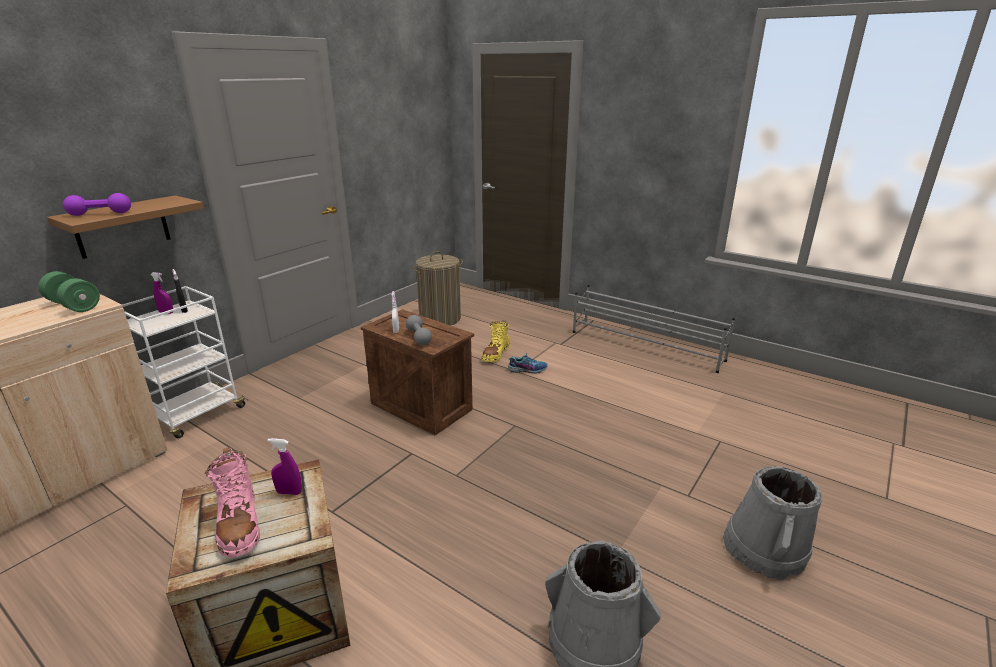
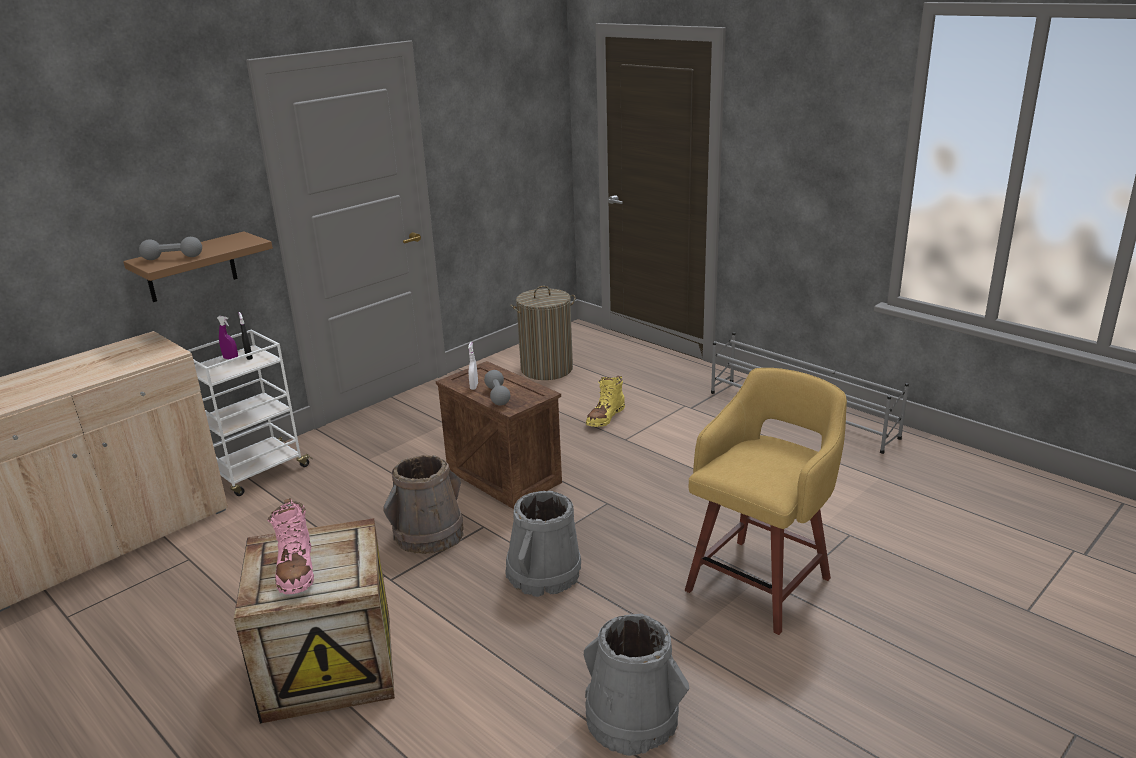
camera: 10 degrees right, 0 degrees up
green dumbbell [38,271,100,312] -> none
purple dumbbell [63,193,131,216] -> grey dumbbell [139,237,202,260]
purple spray bottle [267,438,302,495] -> none
shoe [508,353,548,374] -> none
grey bucket [723,466,822,580] -> grey bucket moved to [505,491,581,597]
none -> brown bucket [383,455,464,554]
none -> yellow stool [685,368,847,635]

